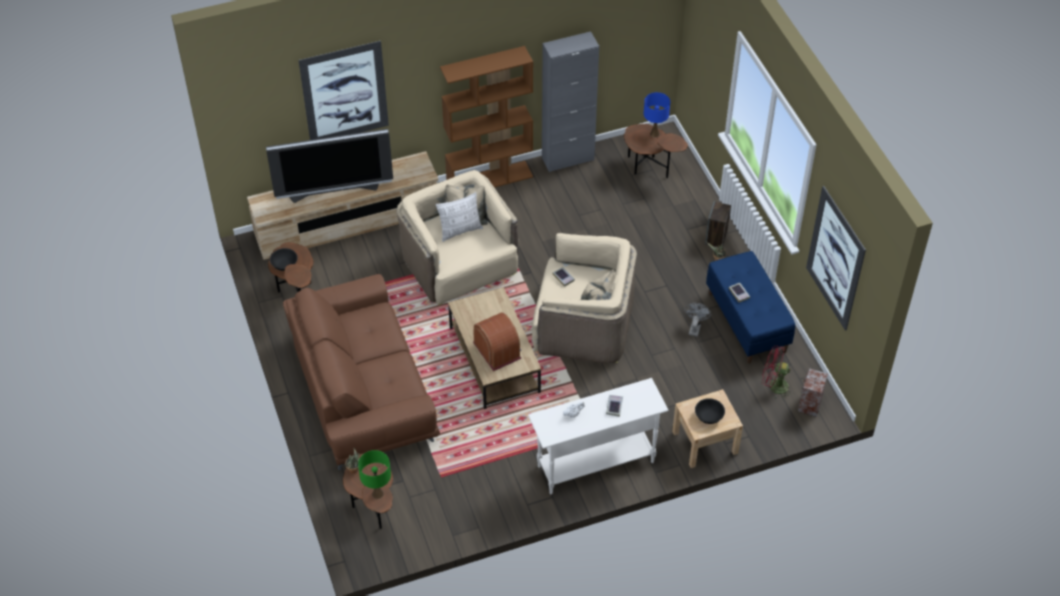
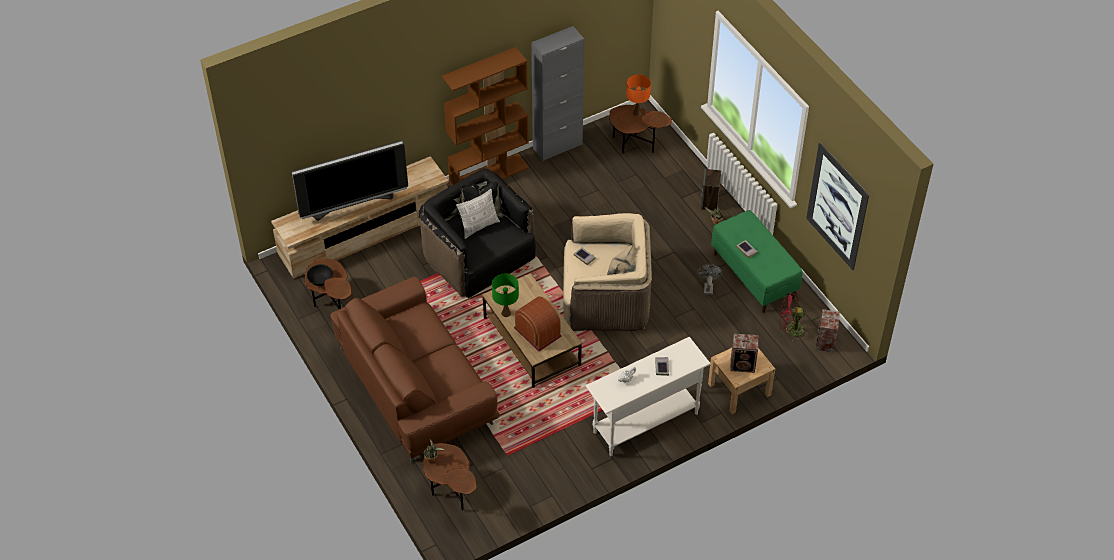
camera: 10 degrees left, 0 degrees up
picture [298,41,389,140] -> none
green table lamp [358,450,391,499] -> green table lamp moved to [492,274,519,317]
beige armchair [396,170,519,306] -> black armchair [418,168,536,299]
blue table lamp [644,92,670,138] -> orange table lamp [626,74,651,117]
black bowl [695,398,725,424] -> speaker [730,334,758,373]
blue bench [706,251,795,364] -> green bench [711,210,802,313]

